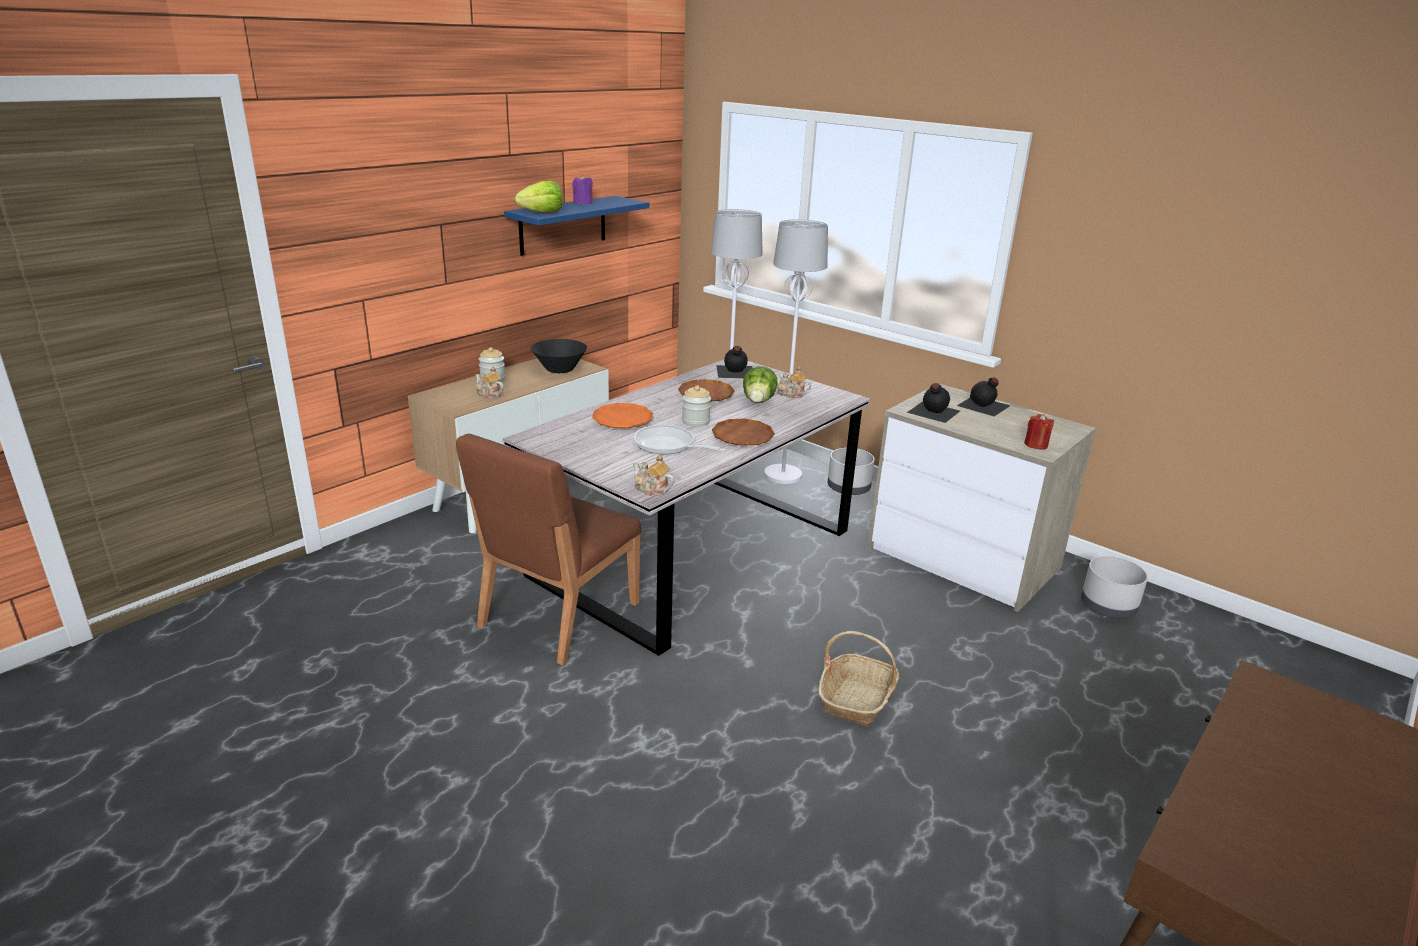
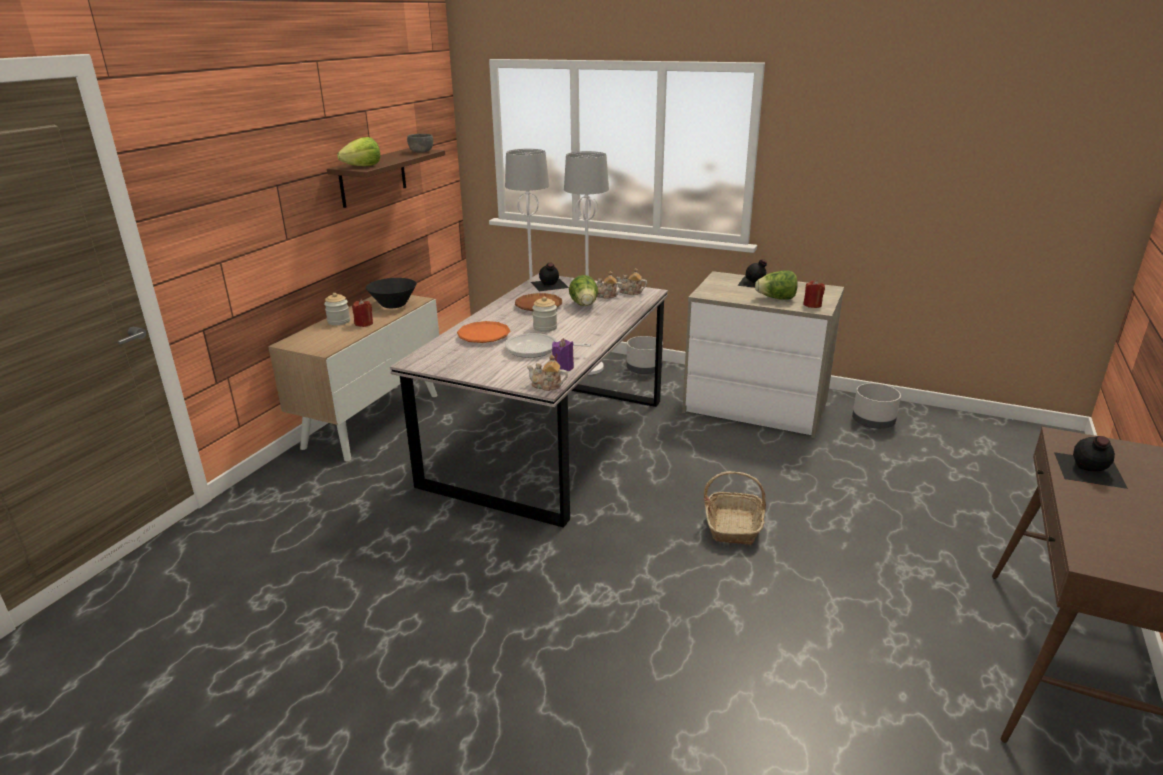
camera: 15 degrees left, 0 degrees up
brown chair [456,434,641,665] -> none
teapot [475,367,504,399] -> teapot moved to [616,268,647,295]
blue shelf [504,196,649,256] -> brown shelf [327,148,445,208]
purple candle [573,174,593,204] -> purple candle moved to [552,338,574,371]
brown plate [712,419,775,446] -> none
black bottle [907,383,960,423] -> black bottle moved to [1054,436,1128,489]
none -> red candle [352,299,373,327]
none -> grey bowl [407,134,433,152]
none -> lettuce [755,270,798,300]

